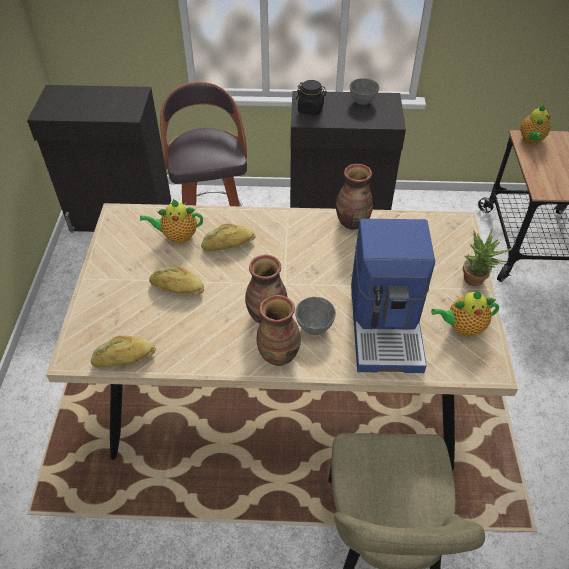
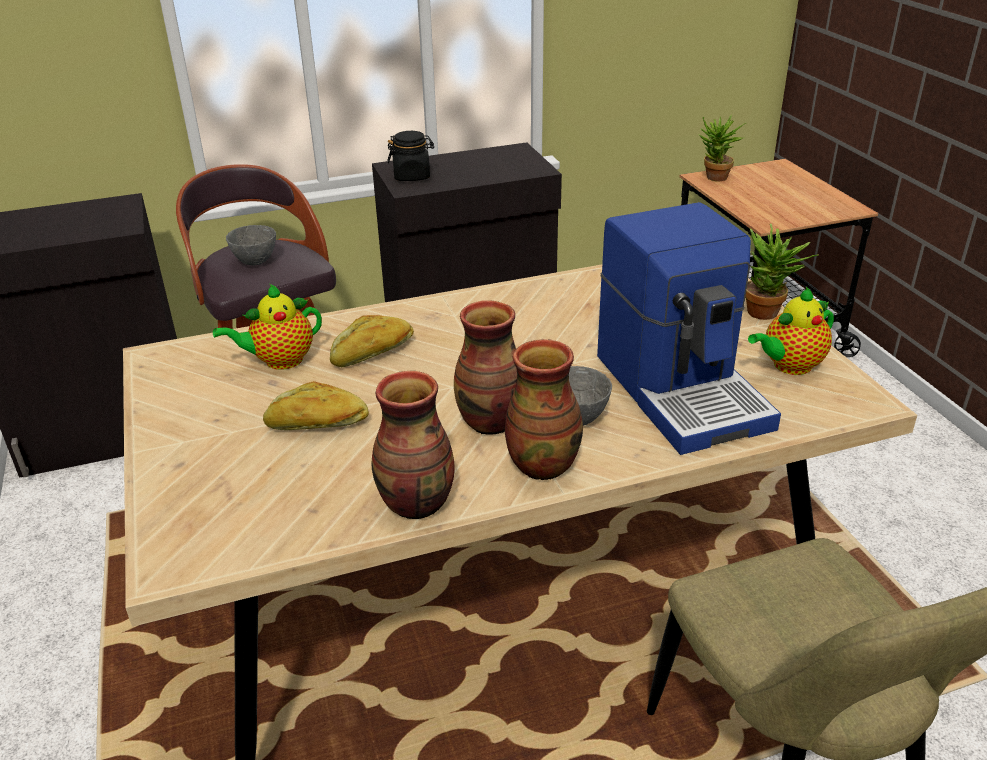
camera: 20 degrees left, 15 degrees down
bread [91,336,156,367] -> none
vase [336,164,373,230] -> vase moved to [372,371,455,519]
grey bowl [350,78,379,105] -> grey bowl moved to [226,225,276,266]
teapot [520,105,551,144] -> potted plant [699,115,746,181]

